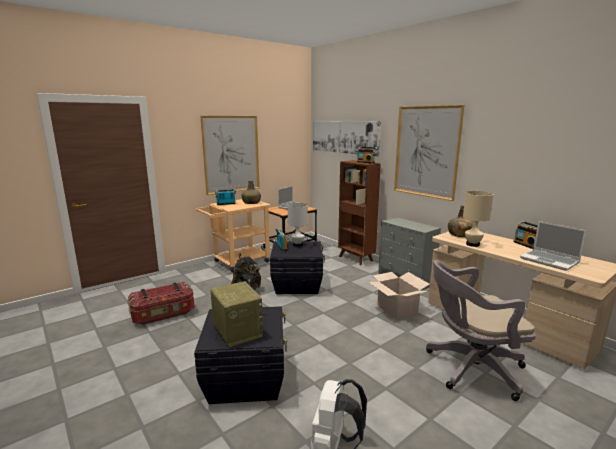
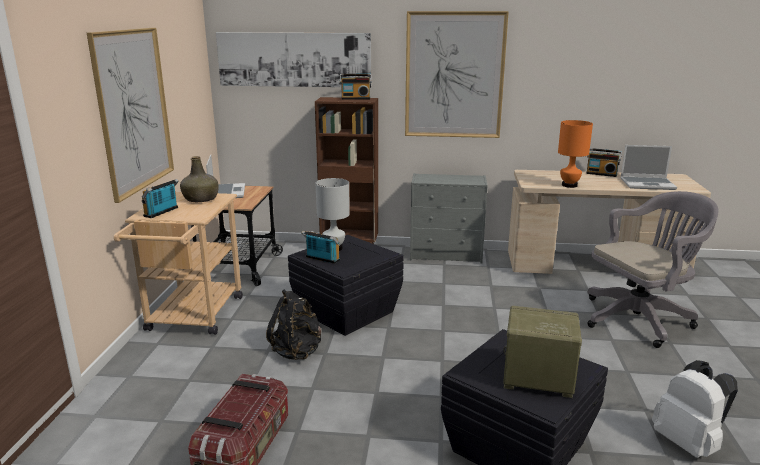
camera: 45 degrees left, 5 degrees up
cardboard box [369,272,430,320] -> none
grey office chair [426,260,536,401] -> grey office chair turned 150 degrees counterclockwise [587,191,719,348]
green bottle [448,206,473,237] -> none
beige table lamp [463,191,494,247] -> orange table lamp [558,120,593,188]

